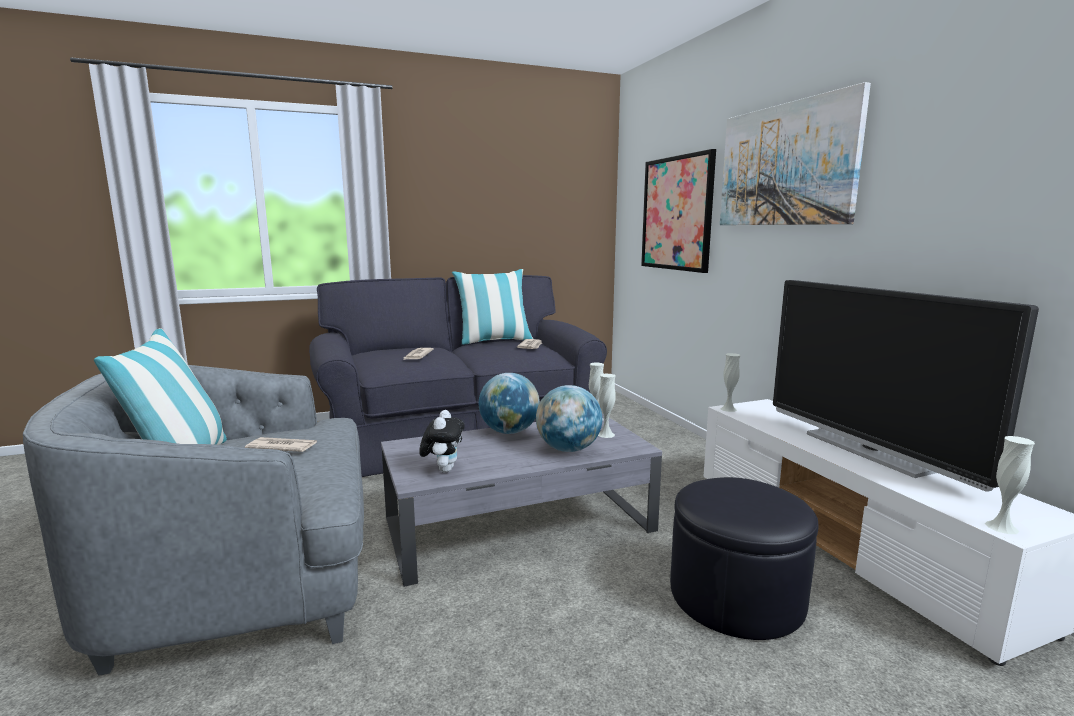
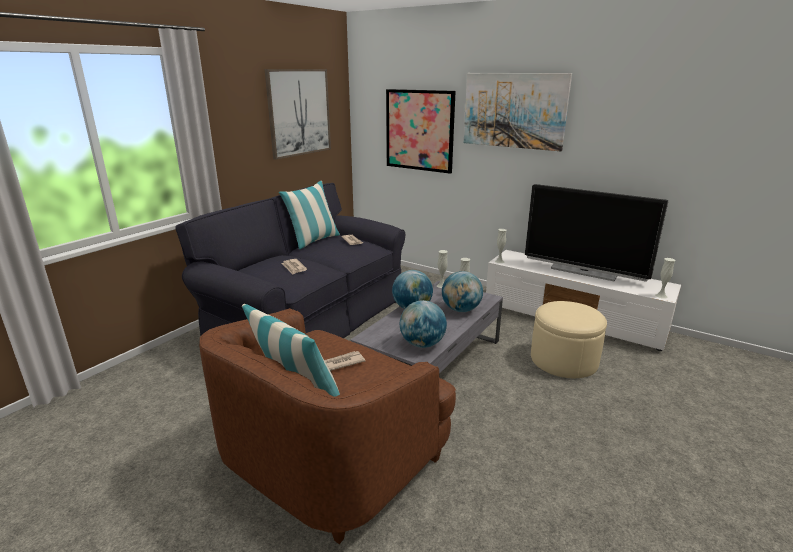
camera: 35 degrees left, 10 degrees up
grey armchair [23,365,364,676] -> brown armchair [199,308,456,544]
plush toy [419,410,465,473] -> globe [400,300,447,348]
black ottoman [670,477,819,640] -> beige ottoman [531,301,607,378]
none -> picture [265,69,331,160]

